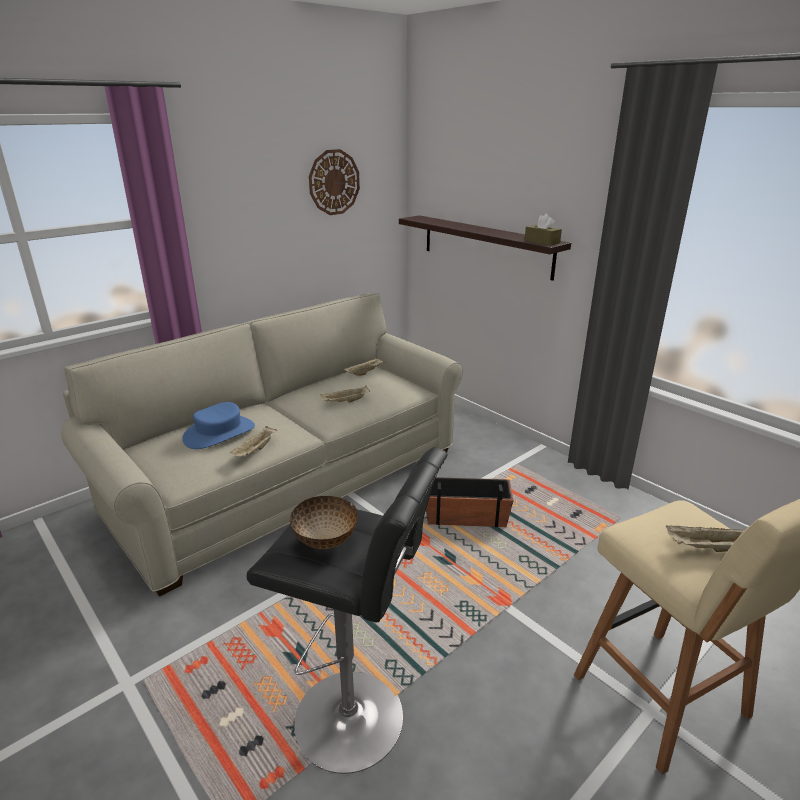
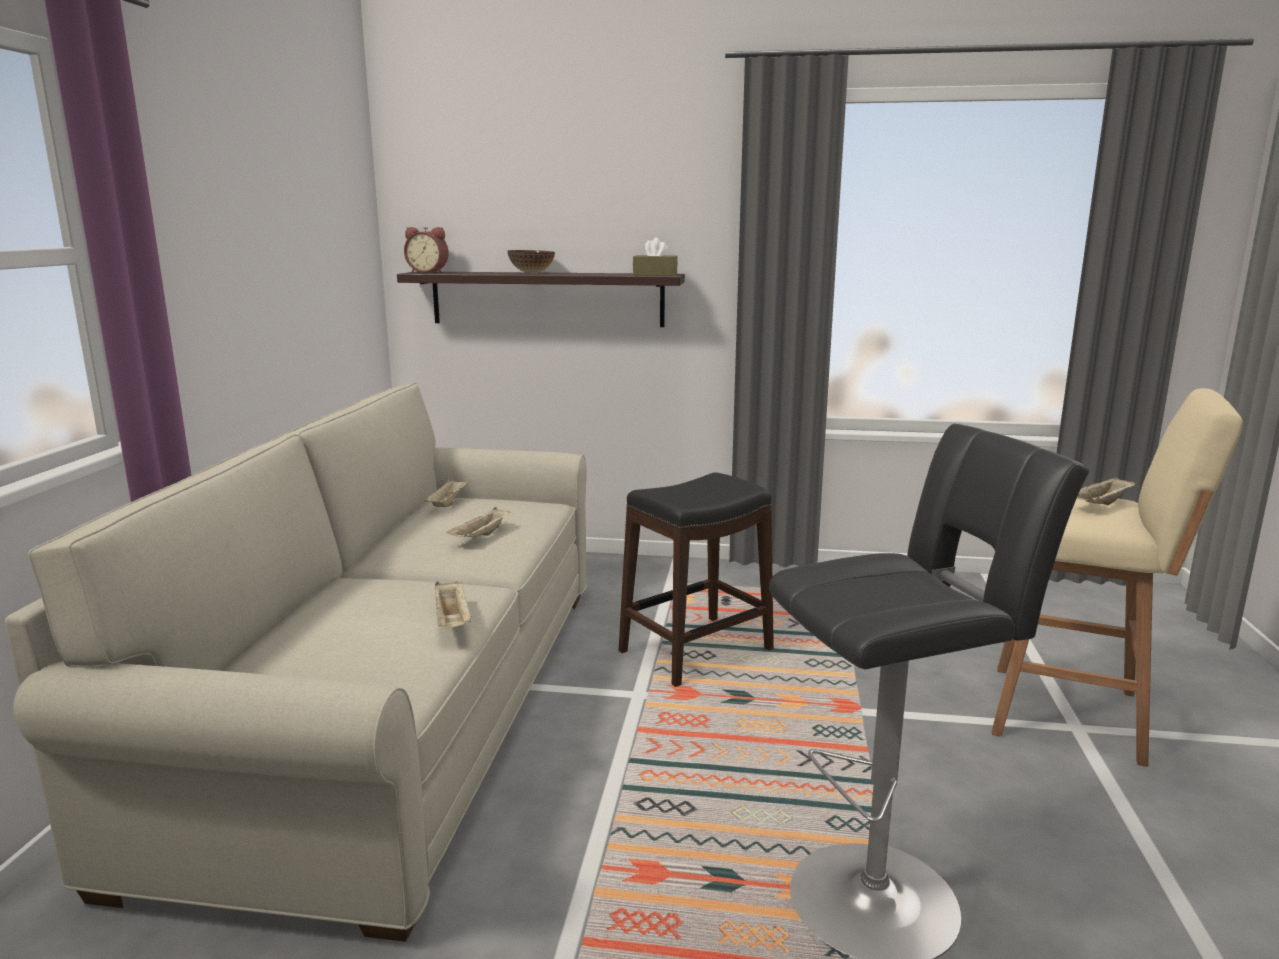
camera: 40 degrees left, 10 degrees down
blue hat [182,402,255,449] -> none
bowl [290,496,358,549] -> bowl moved to [508,250,555,273]
wall clock [309,149,360,215] -> none
planter [426,477,514,527] -> black stool [618,473,774,687]
none -> alarm clock [404,227,449,273]

